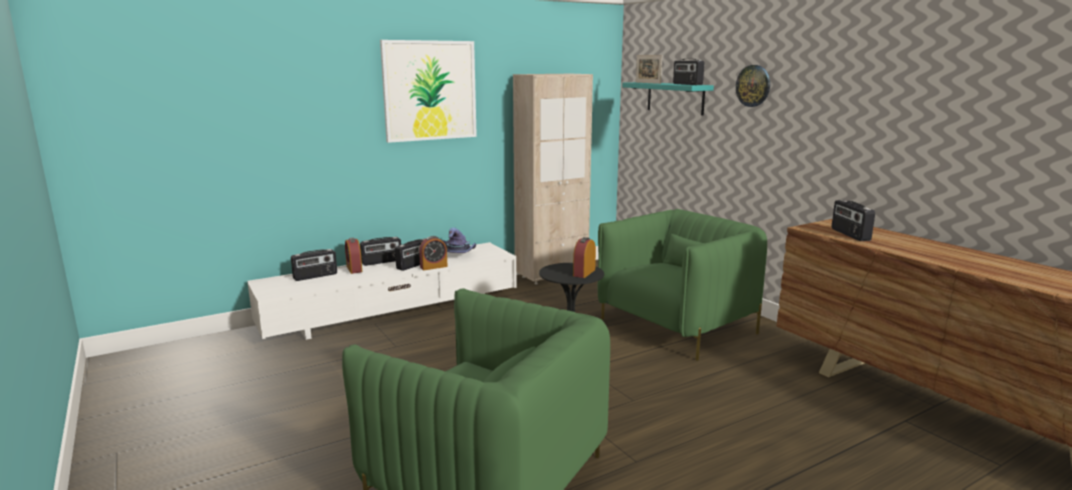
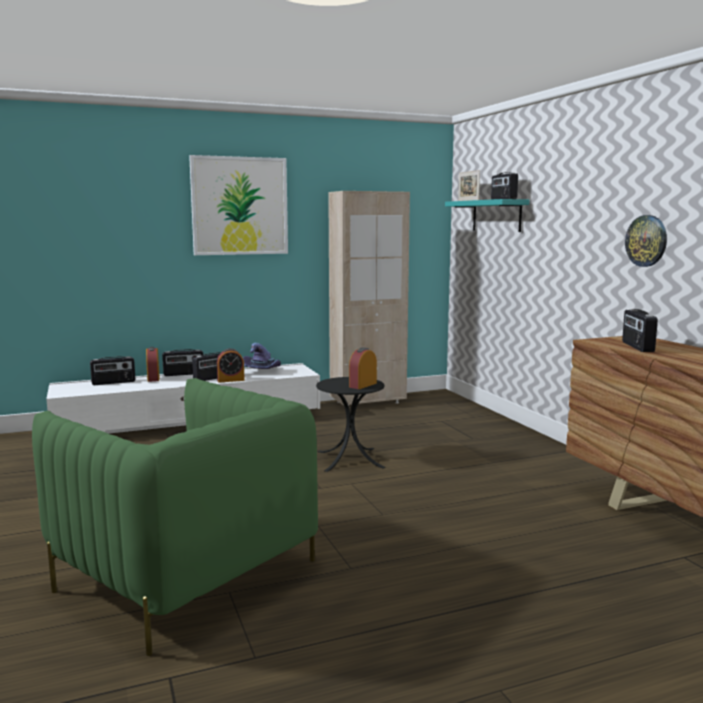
camera: 10 degrees right, 5 degrees down
green armchair [598,209,767,361] -> none
wall clock [736,65,770,107] -> wall clock moved to [625,215,667,267]

